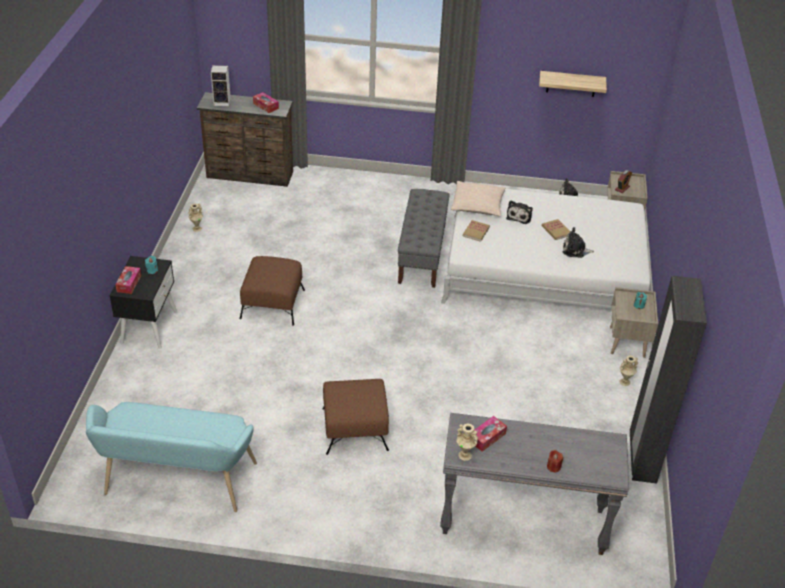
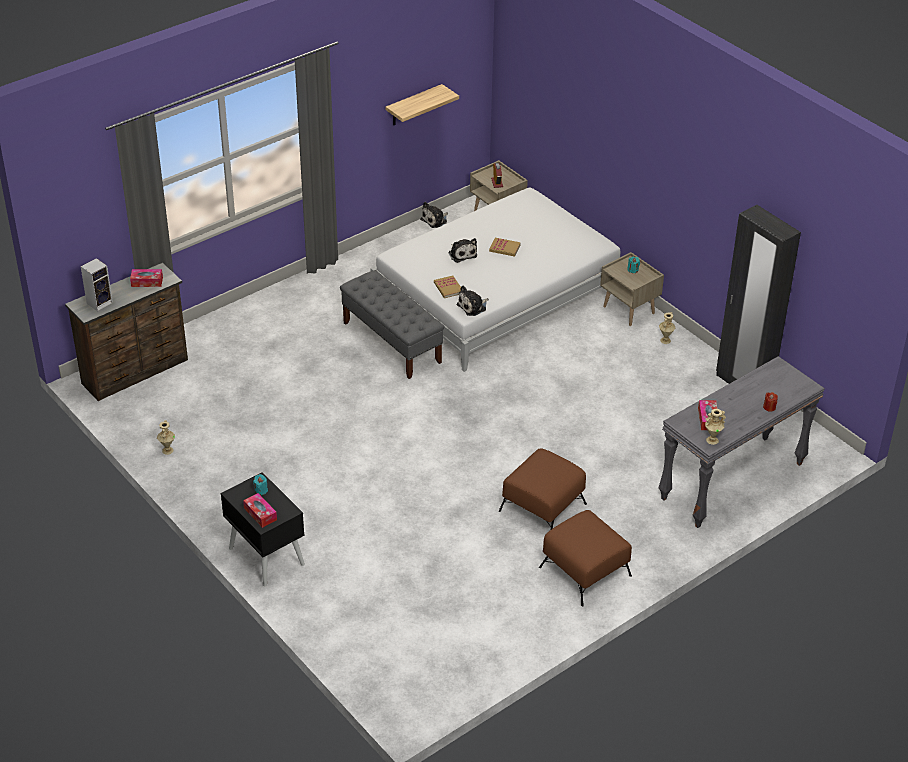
camera: 45 degrees left, 0 degrees up
turquoise bench [86,402,257,512] -> none
brown ottoman [240,256,305,326] -> brown ottoman moved to [539,510,632,606]
beige pillow [451,181,505,216] -> none
plush toy [563,227,594,258] -> plush toy moved to [456,286,489,316]

